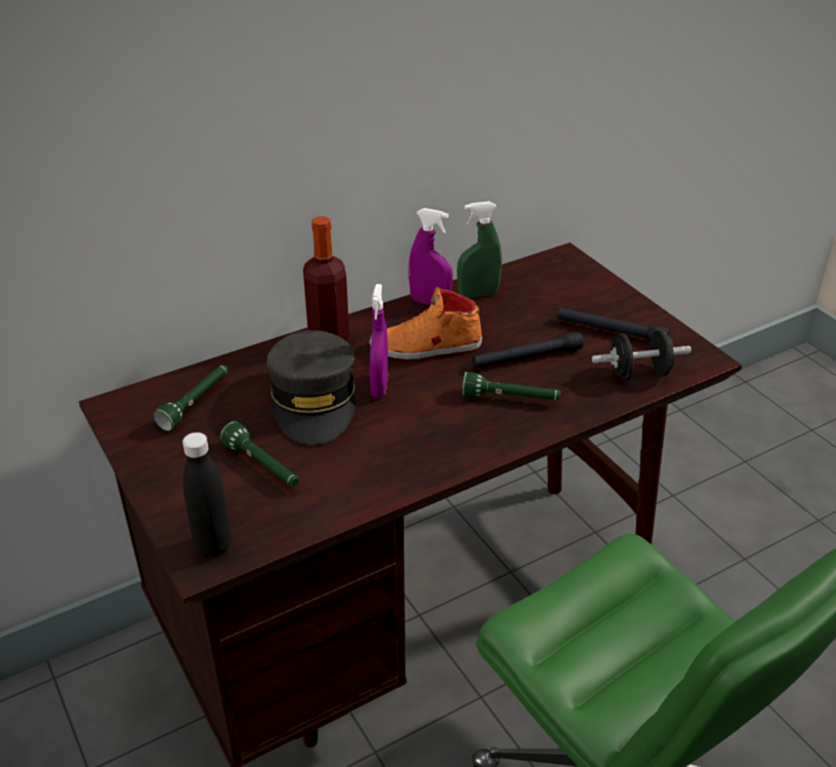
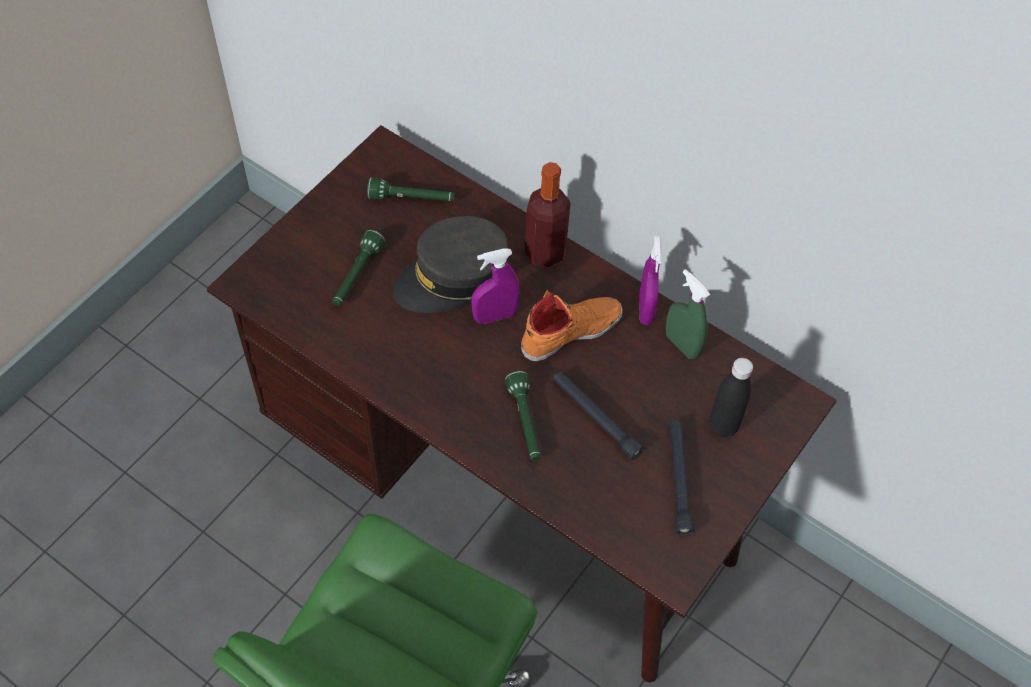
camera: 65 degrees right, 20 degrees up
black bottle [182,432,231,557] -> black bottle moved to [709,358,753,438]
orange shoe [370,287,482,360] -> orange shoe turned 90 degrees clockwise [521,290,623,361]
black dumbbell [592,330,692,380] -> none

